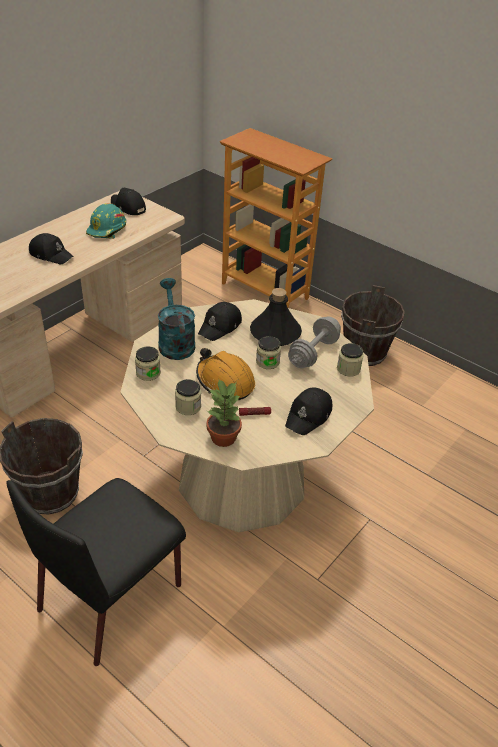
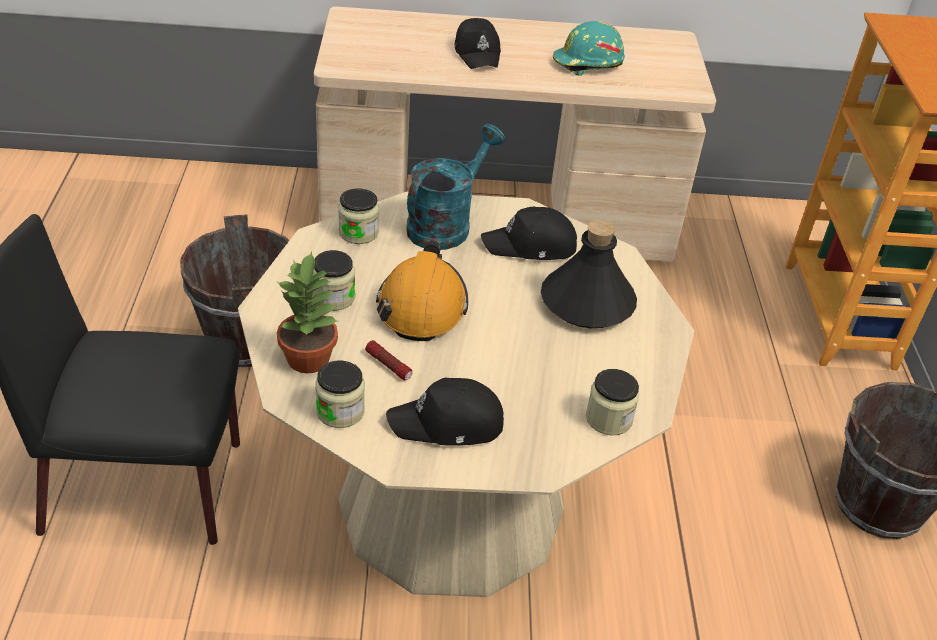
camera: 50 degrees right, 0 degrees up
black cap [111,188,146,215] -> none
jar [256,336,281,369] -> jar moved to [315,361,365,428]
grey dumbbell [288,316,341,368] -> none

